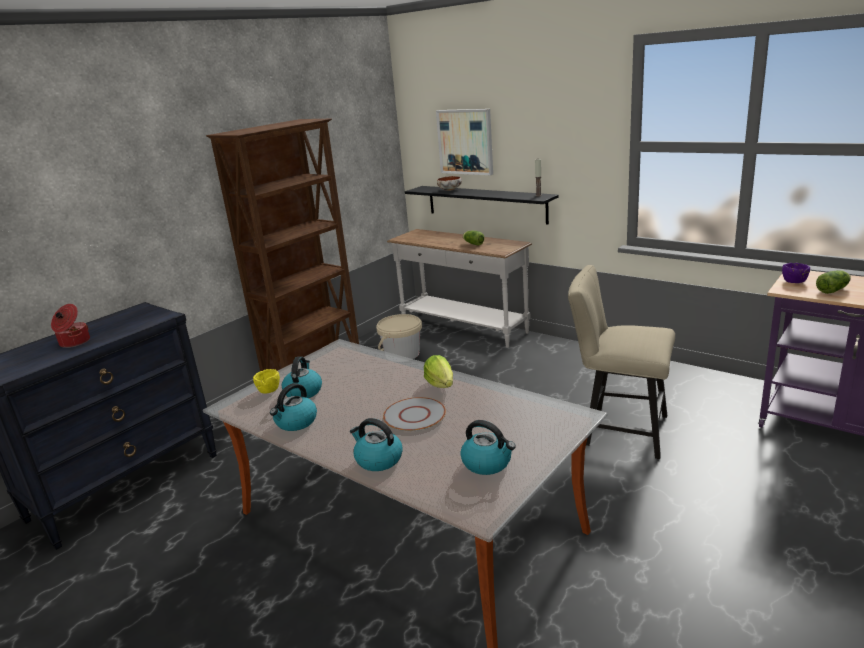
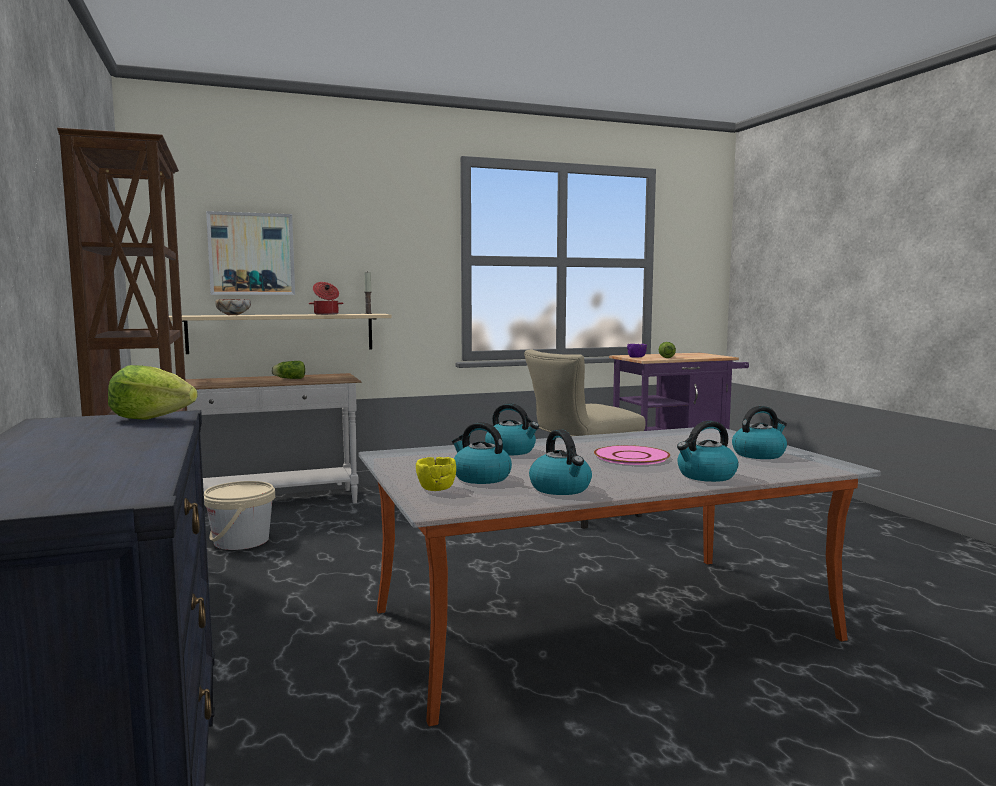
camera: 60 degrees left, 15 degrees down
cooking pot [51,304,90,348] -> cooking pot moved to [308,282,344,315]
grey plate [383,397,446,431] -> pink plate [594,445,670,465]
black shelf [405,186,559,225] -> beige shelf [169,314,392,354]
lettuce [424,355,453,388] -> lettuce moved to [108,365,198,420]
none -> kettle [485,403,539,455]

